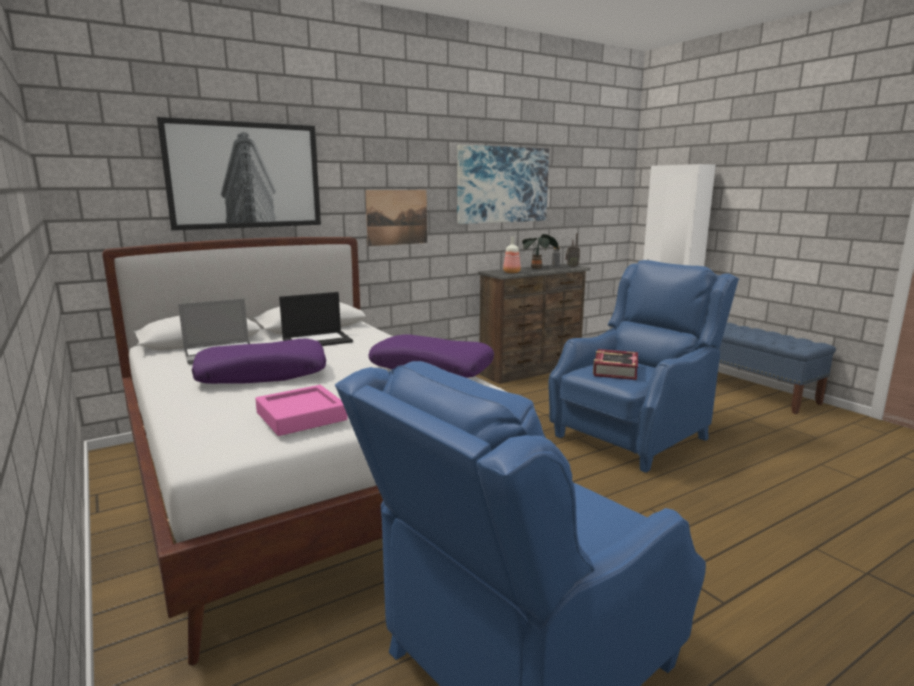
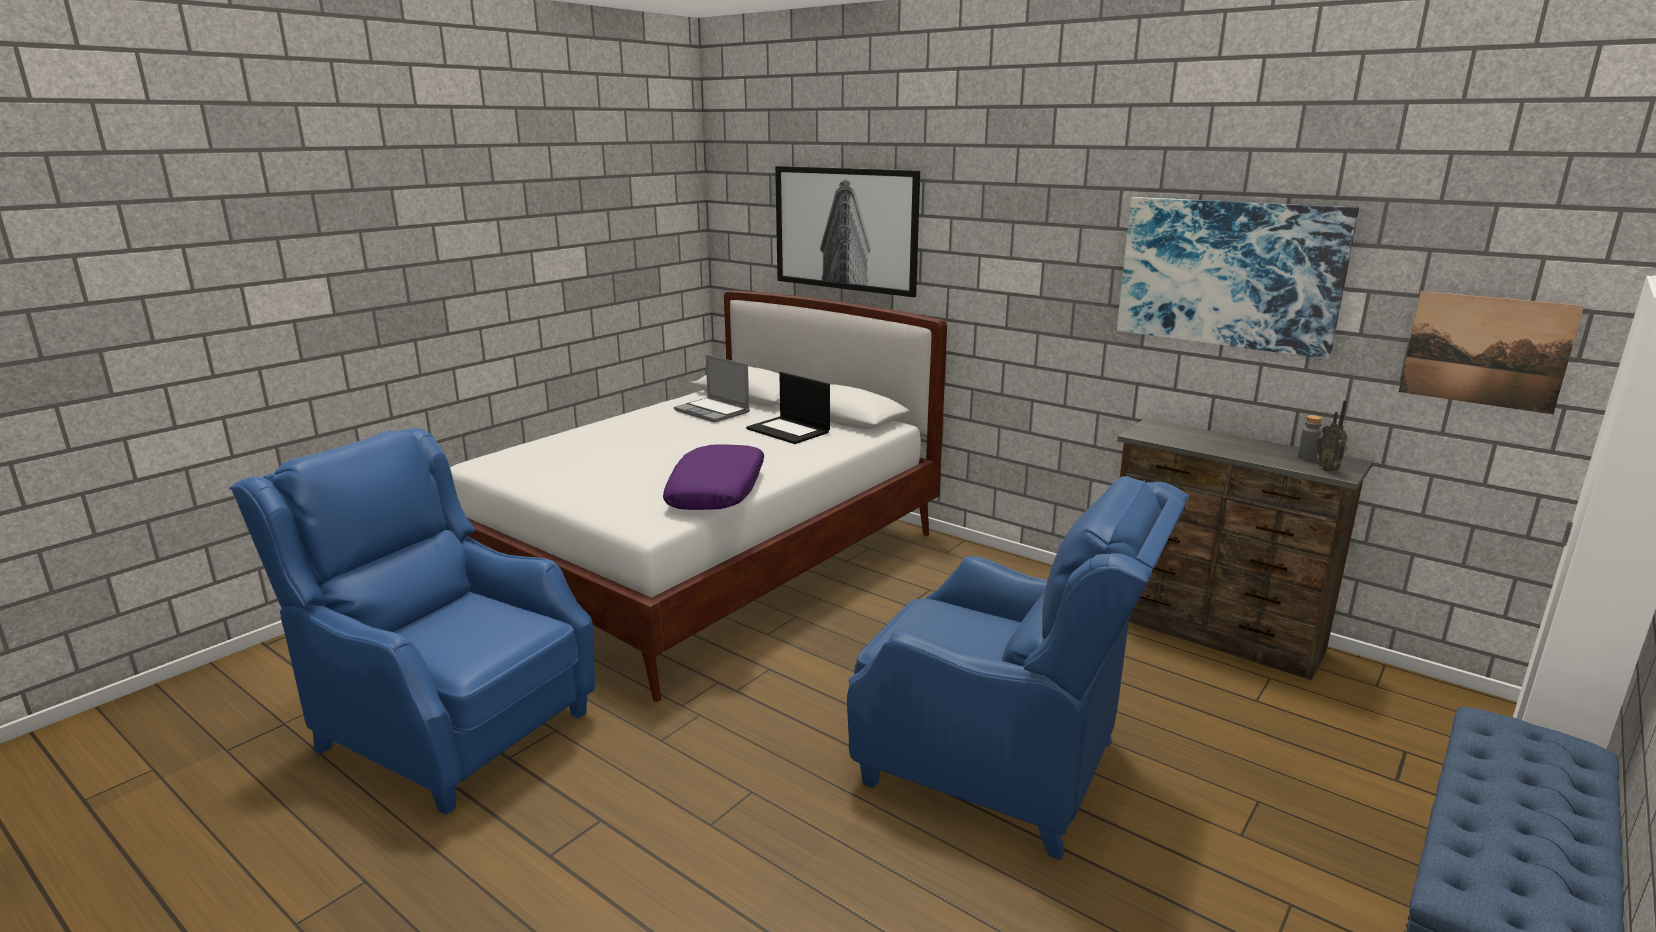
camera: 70 degrees right, 5 degrees up
purple pillow [192,339,326,384] -> none
pink tray [255,385,348,436] -> none
picture [365,190,427,246] -> picture moved to [1399,291,1584,414]
bottle [503,236,521,273] -> none
potted plant [522,234,559,269] -> none
book [593,349,638,380] -> none

